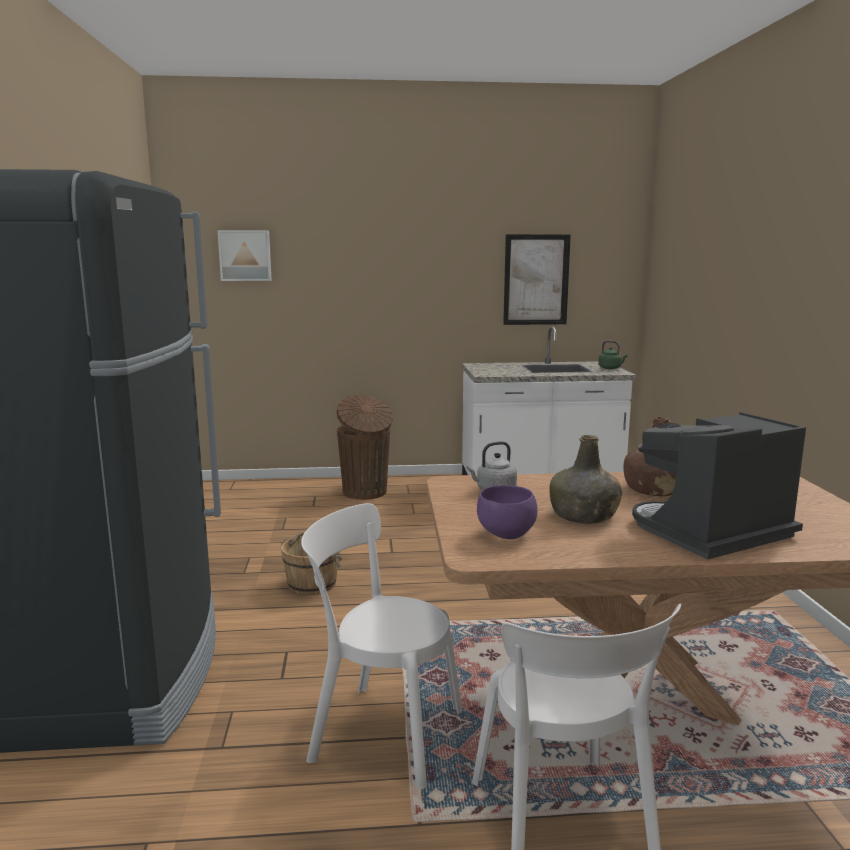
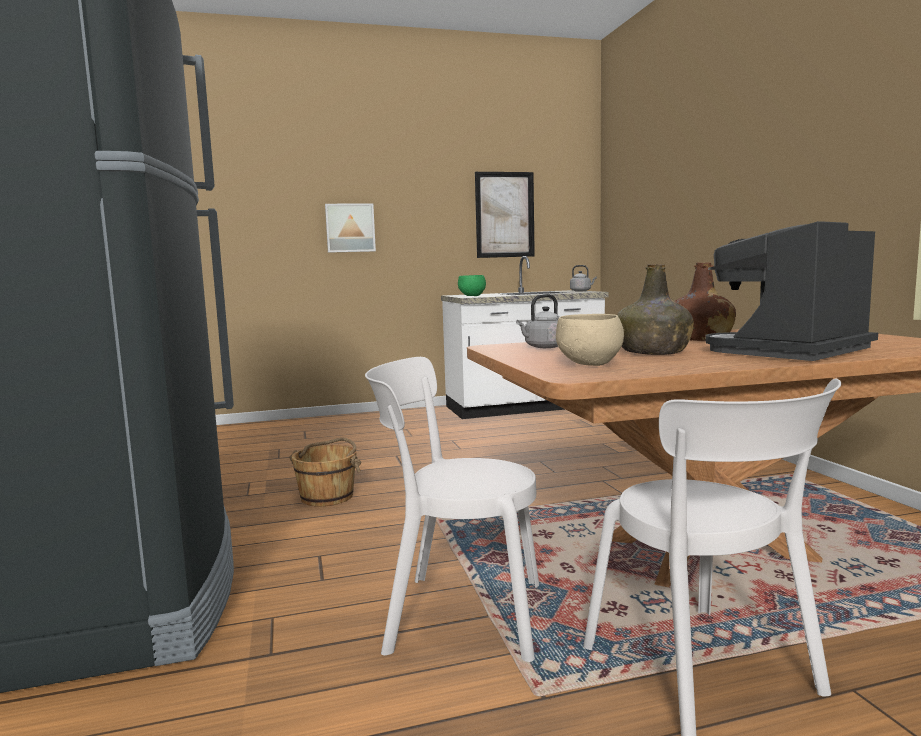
camera: 10 degrees left, 5 degrees down
picture [218,230,272,281] -> picture moved to [325,203,376,253]
brown trash can [337,394,393,500] -> none
purple bowl [477,485,538,539] -> beige bowl [556,314,624,366]
green kettle [598,341,628,369] -> grey kettle [570,265,597,292]
none -> green bowl [458,275,486,296]

